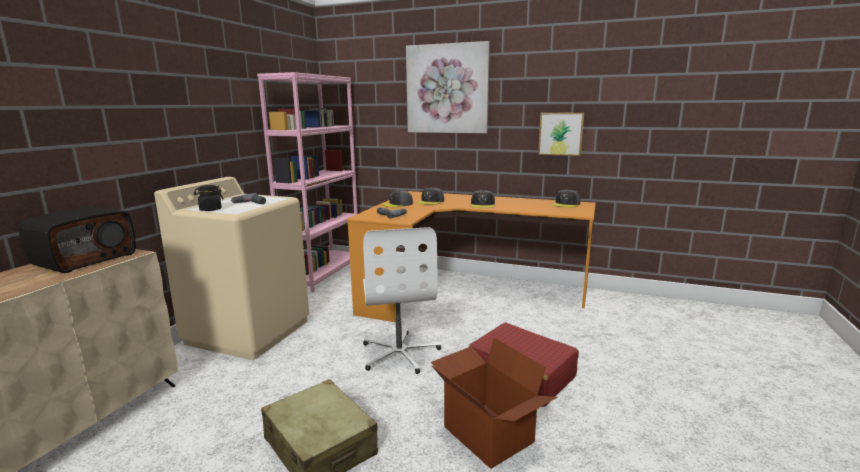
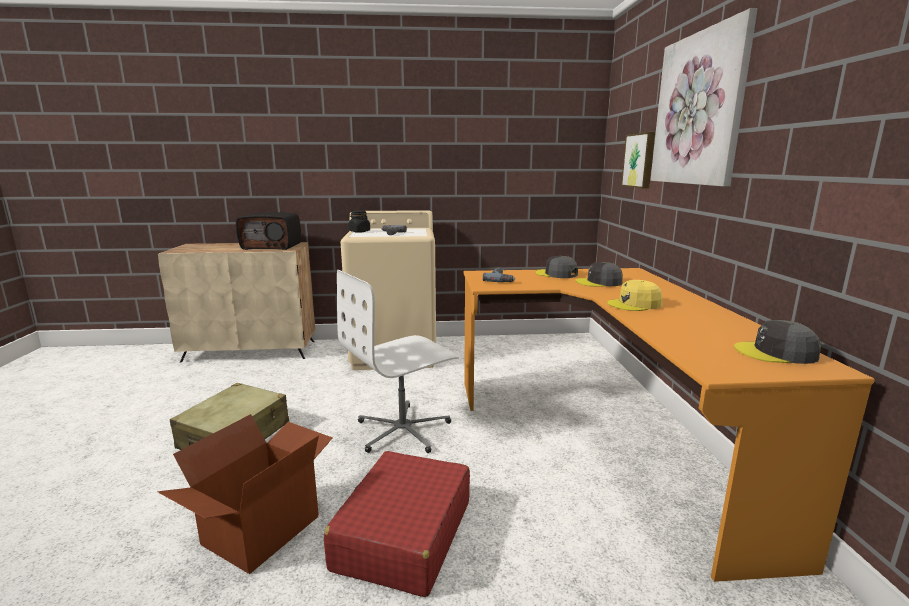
camera: 65 degrees right, 0 degrees up
pink bookcase [257,72,358,292] -> none
grey cap [471,190,495,208] -> yellow cap [607,280,663,311]
picture [538,113,584,156] -> picture moved to [621,132,655,189]

